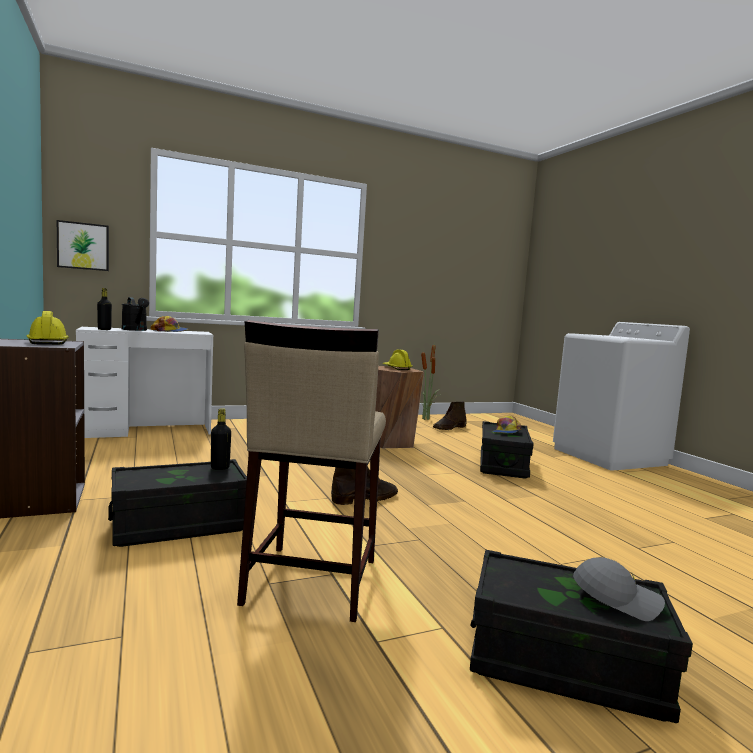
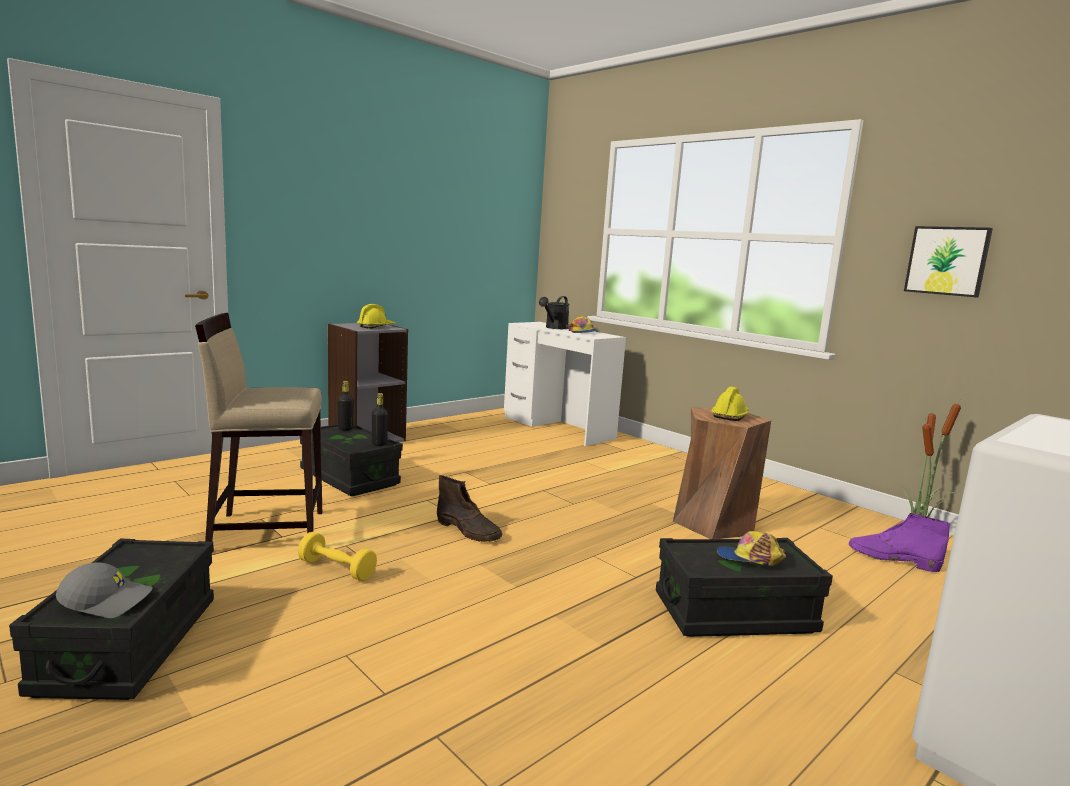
camera: 70 degrees right, 5 degrees up
picture [57,220,109,271] -> picture moved to [904,226,993,297]
black bottle [97,288,112,330] -> black bottle moved to [338,381,354,431]
brown boot [433,401,467,430] -> purple boot [849,513,950,572]
grey cap [573,557,665,621] -> grey cap turned 90 degrees counterclockwise [56,562,153,618]
none -> yellow dumbbell [298,532,377,581]

